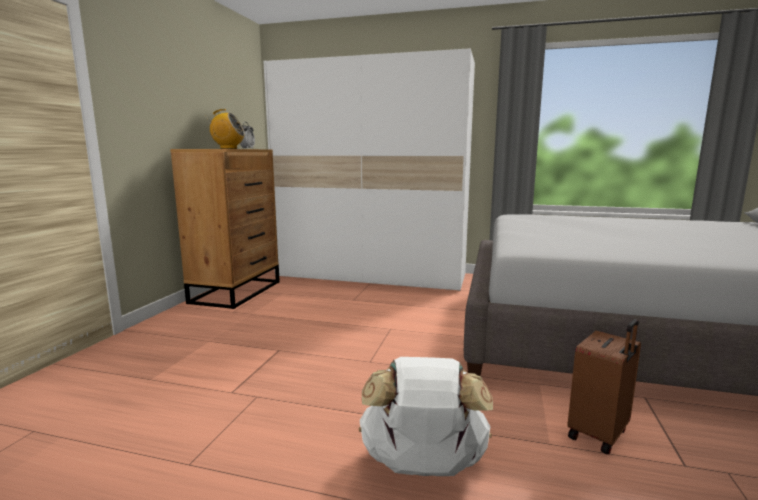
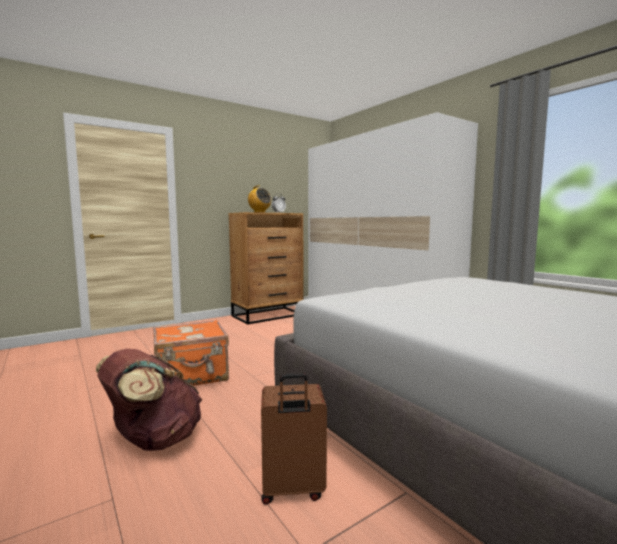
camera: 40 degrees right, 5 degrees down
white backpack [359,357,493,476] -> brown backpack [96,349,202,451]
none -> orange suitcase [153,320,229,386]

